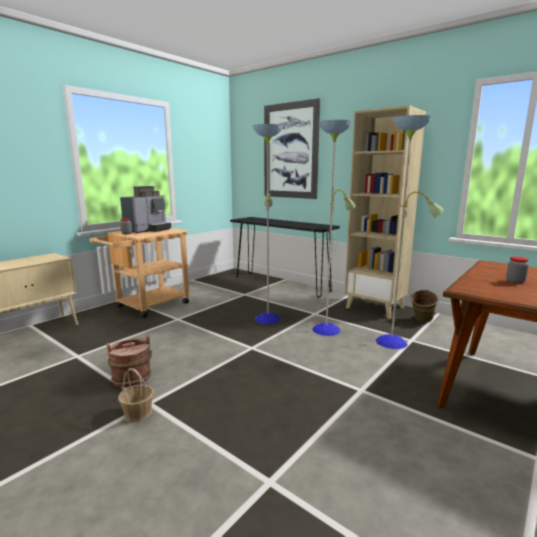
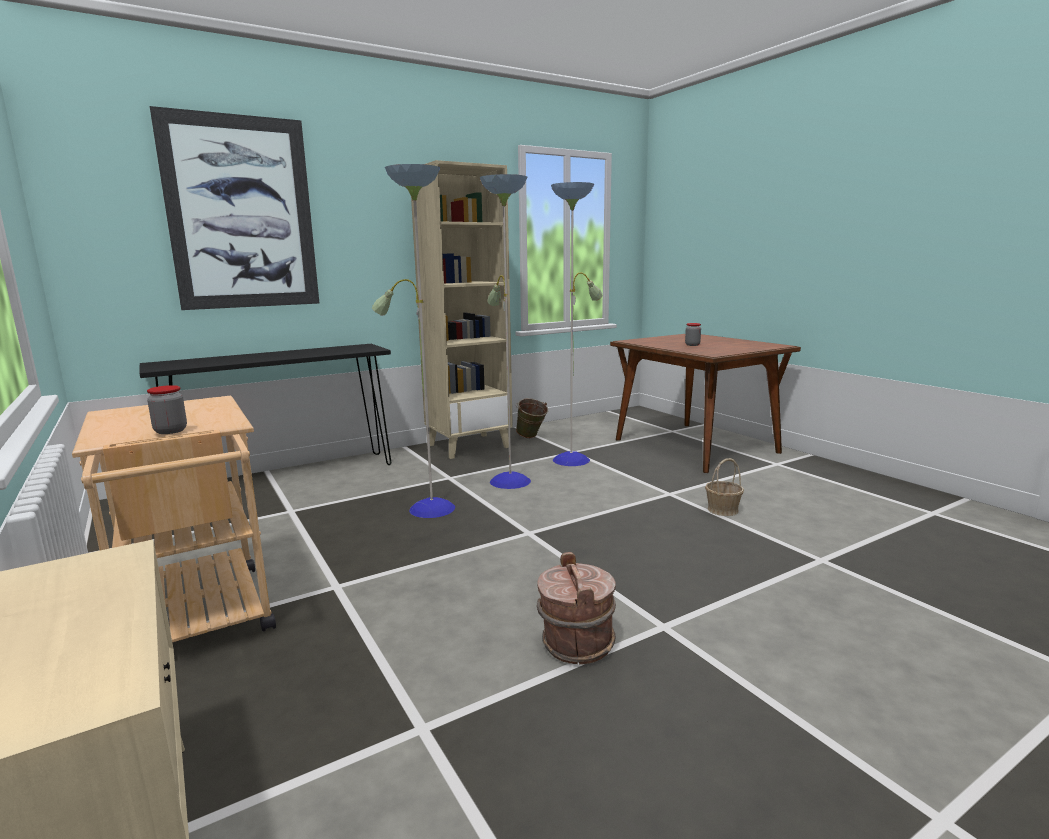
camera: 70 degrees left, 0 degrees up
basket [118,368,154,422] -> basket moved to [705,458,744,516]
coffee machine [120,186,171,233] -> none

